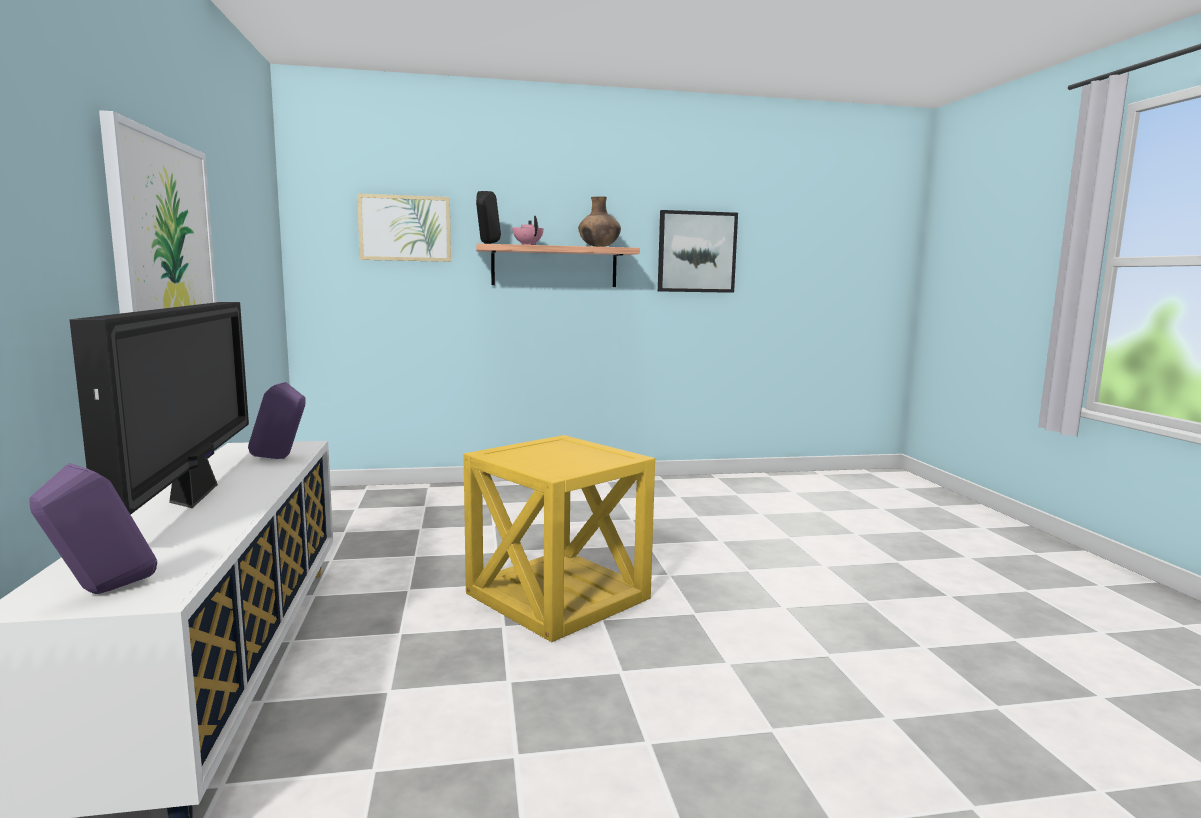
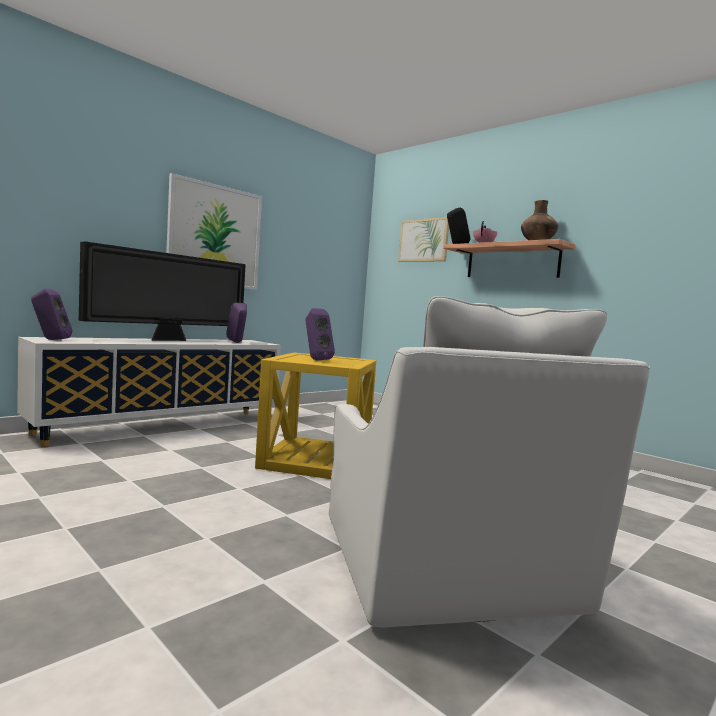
camera: 55 degrees right, 5 degrees down
picture [658,210,738,293] -> none
none -> purple speaker [305,308,335,361]
none -> white armchair [329,296,650,627]

